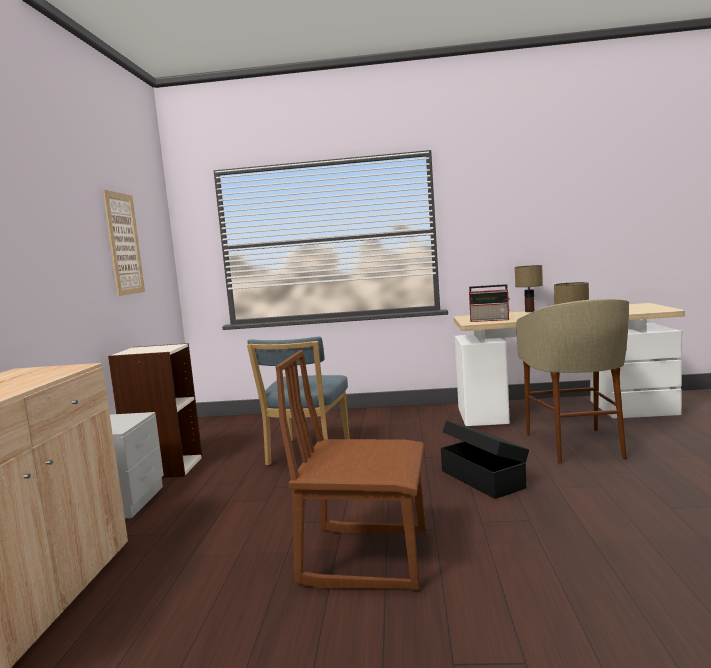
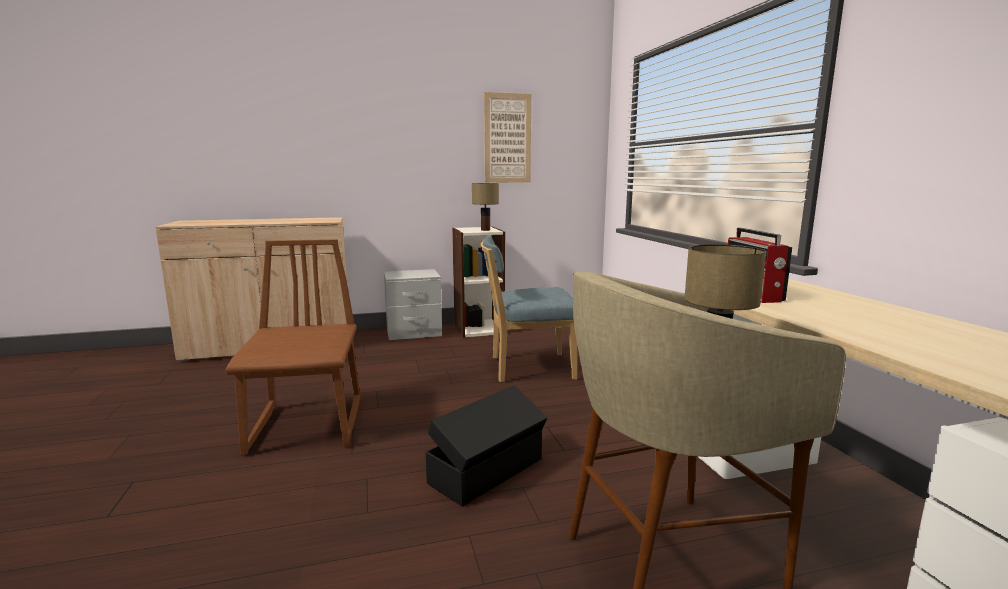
camera: 70 degrees right, 5 degrees up
table lamp [515,265,543,312] -> table lamp moved to [472,183,499,231]

